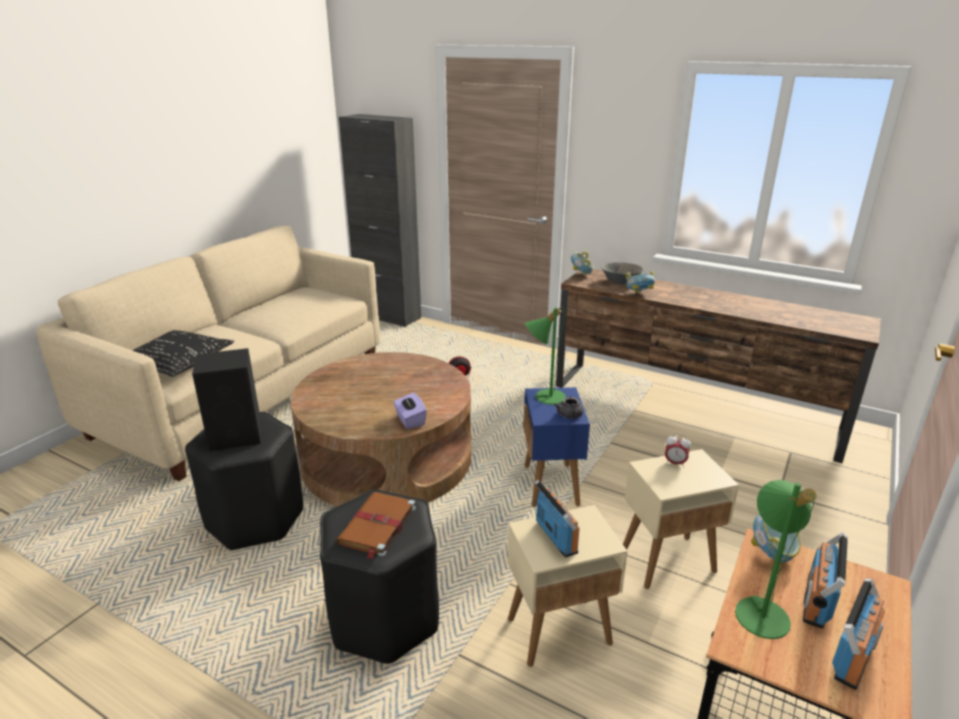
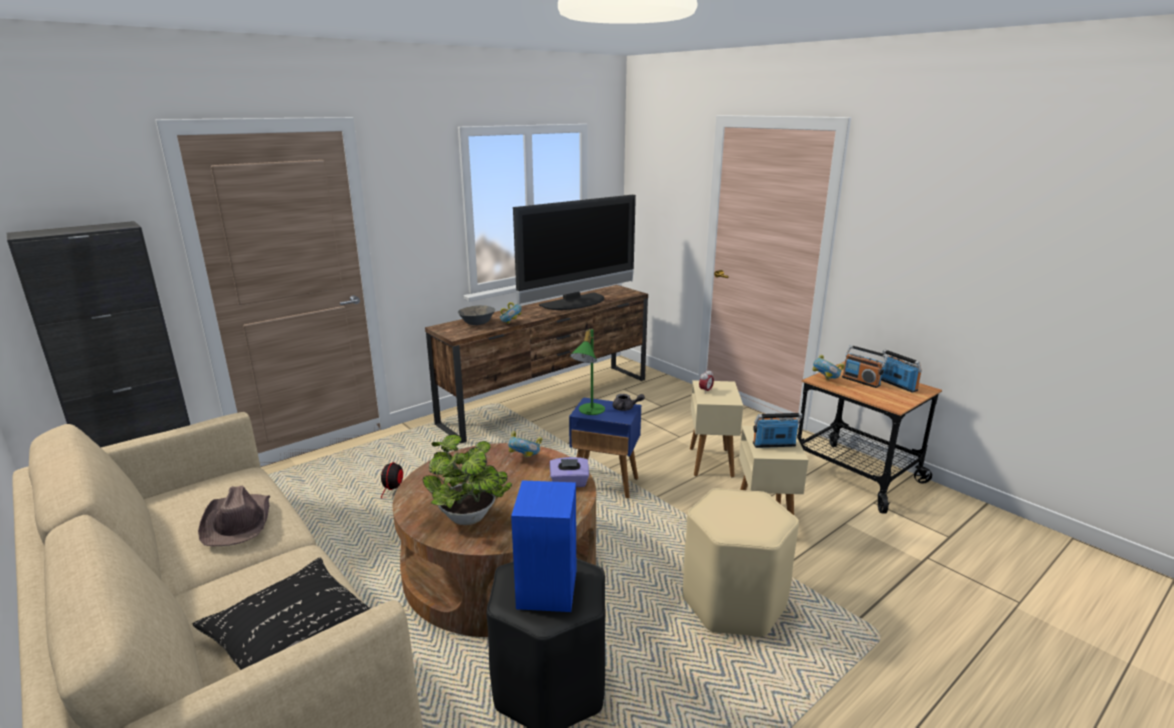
camera: 70 degrees left, 5 degrees down
black speaker [192,348,261,451] -> blue speaker [511,480,576,612]
black stool [320,490,439,664] -> beige stool [683,488,799,637]
brown book [336,492,416,560] -> none
bowl [571,251,594,275] -> bowl moved to [508,431,542,457]
green table lamp [735,480,816,639] -> none
none -> brown hat [198,485,271,546]
none -> potted plant [422,434,512,525]
none -> television [513,195,636,310]

